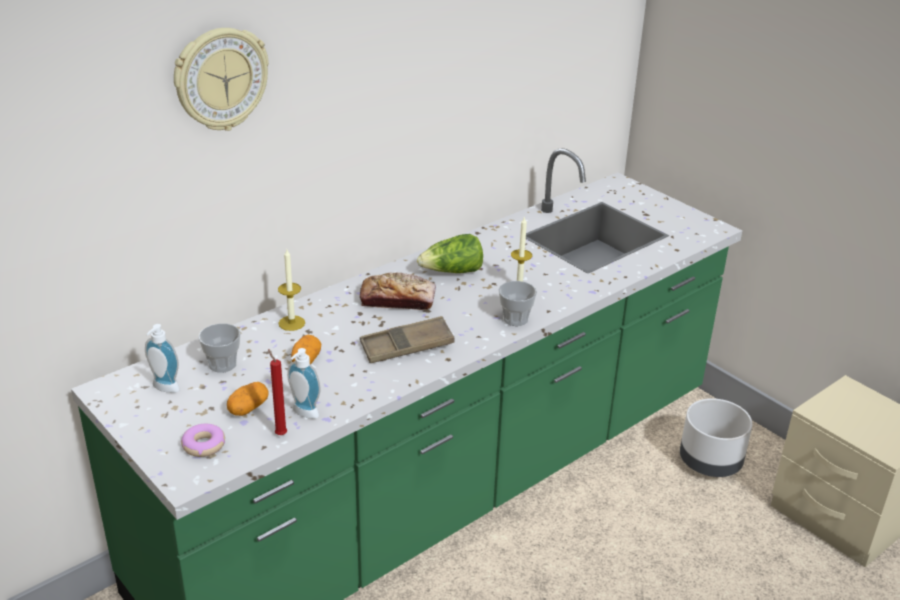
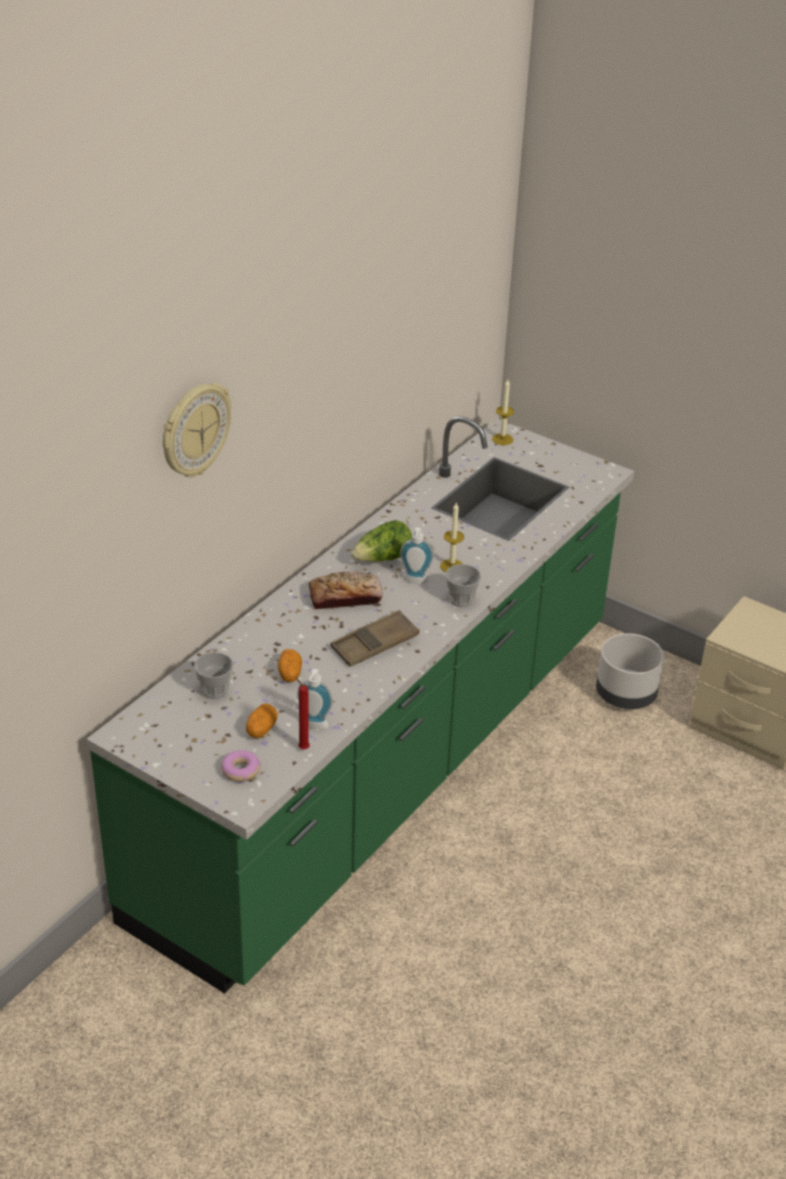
camera: 15 degrees left, 5 degrees up
soap dispenser [145,324,180,393] -> soap dispenser moved to [400,527,433,584]
candle [278,249,305,331] -> candle moved to [492,379,514,445]

